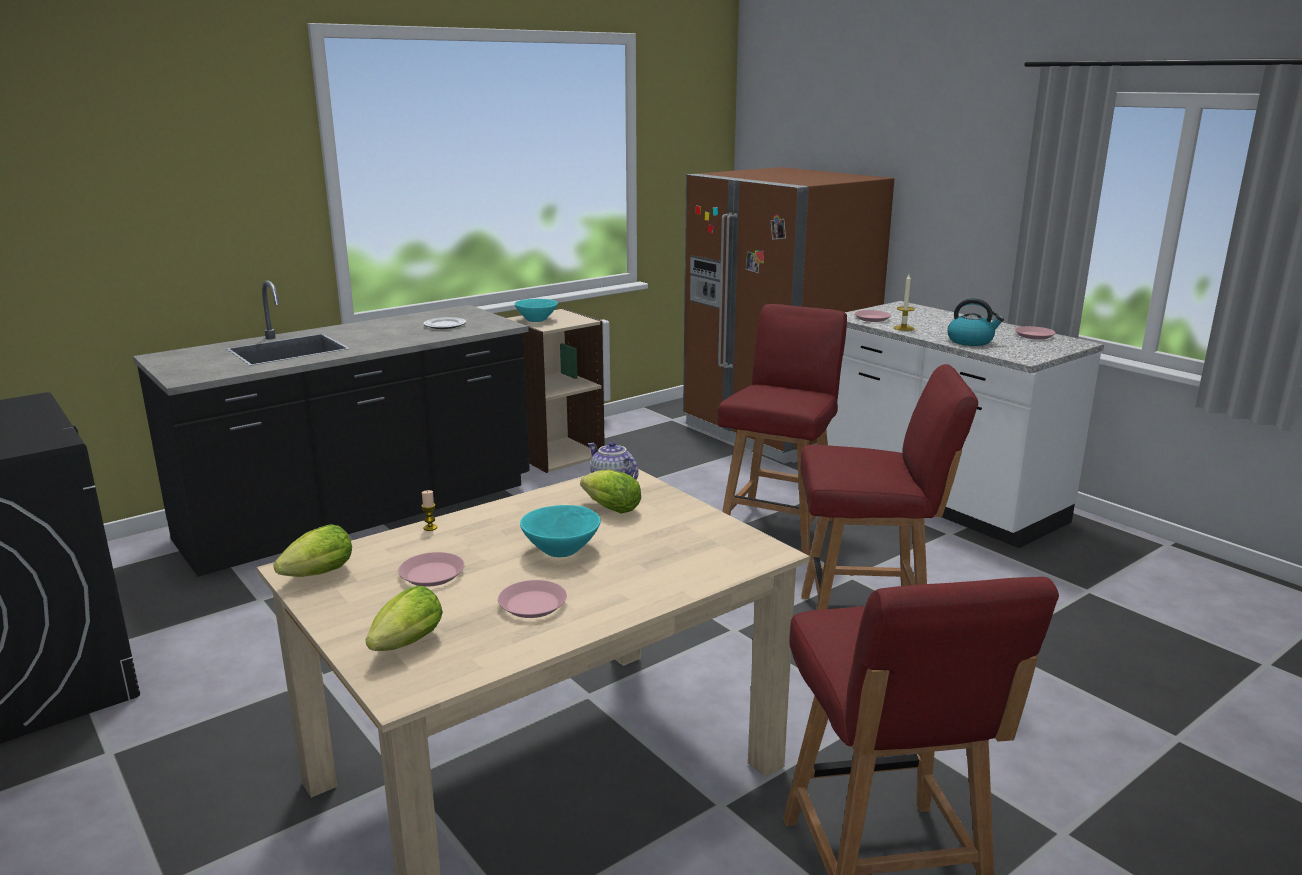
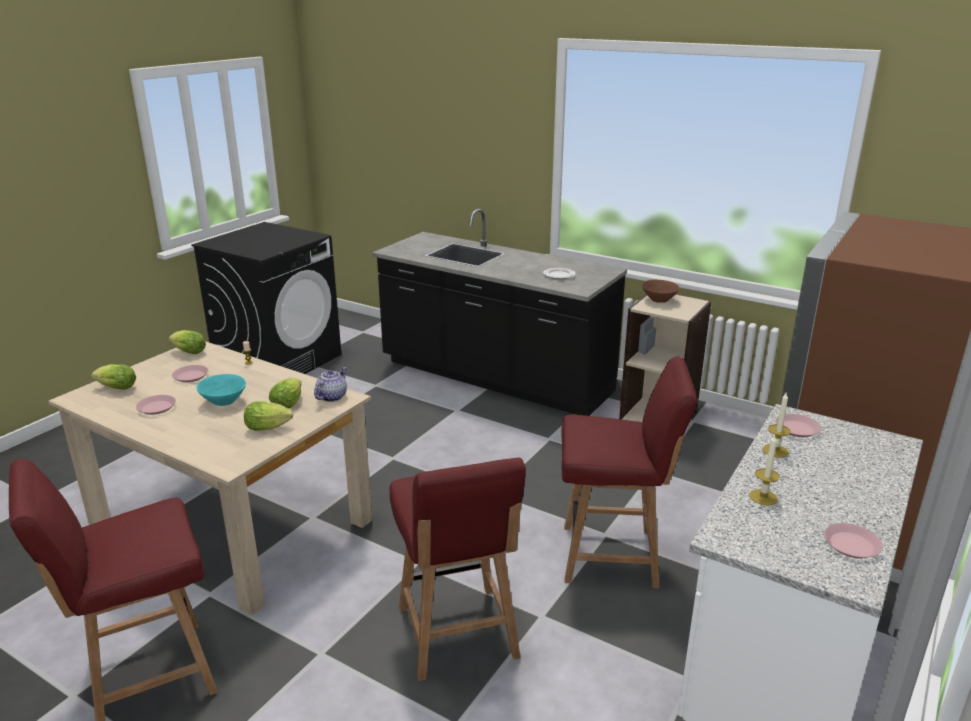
camera: 70 degrees right, 5 degrees up
turquoise bowl [514,299,558,322] -> brown bowl [642,280,679,303]
kettle [948,298,1004,346] -> candle [749,435,780,506]
none -> lettuce [244,401,293,430]

